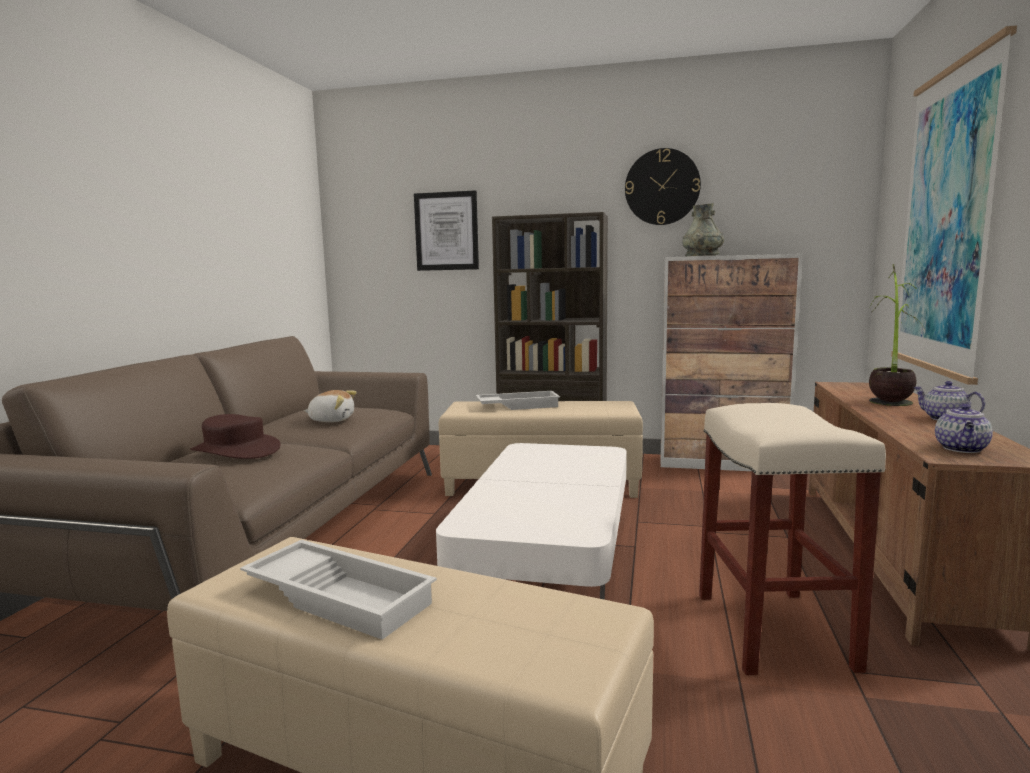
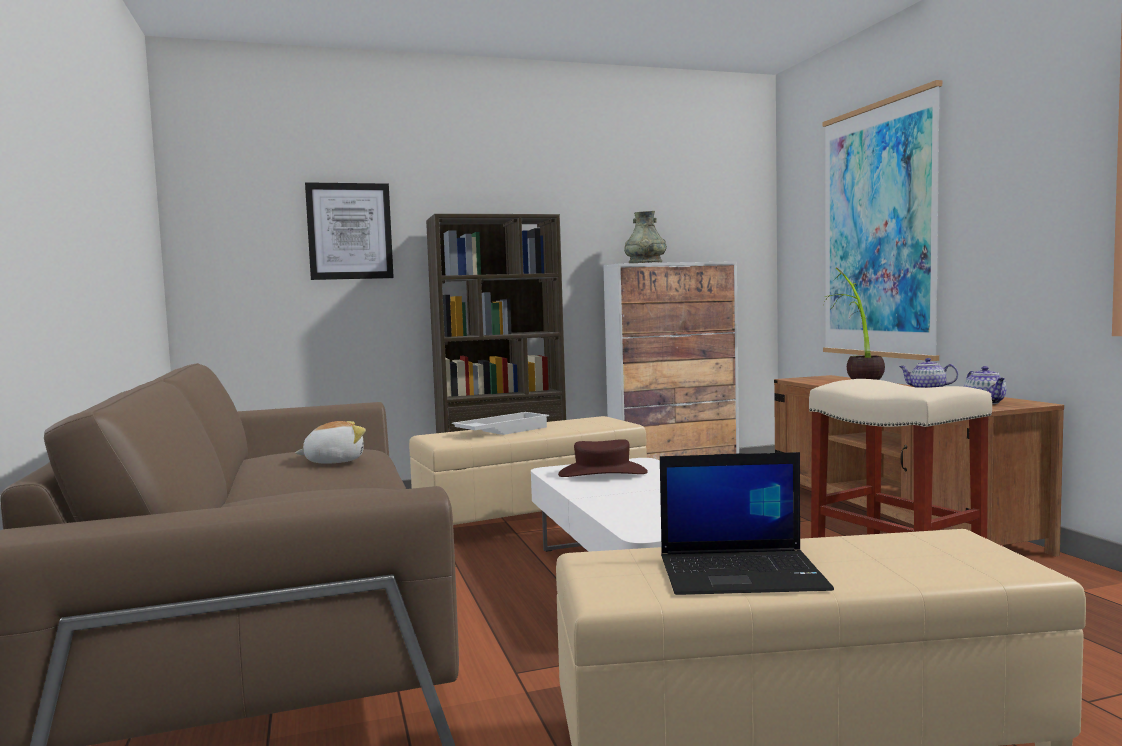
camera: 30 degrees left, 5 degrees down
brown hat [190,414,281,459] -> brown hat moved to [558,439,648,477]
white tray [240,540,437,640] -> laptop [660,452,834,595]
wall clock [625,148,701,225] -> none

